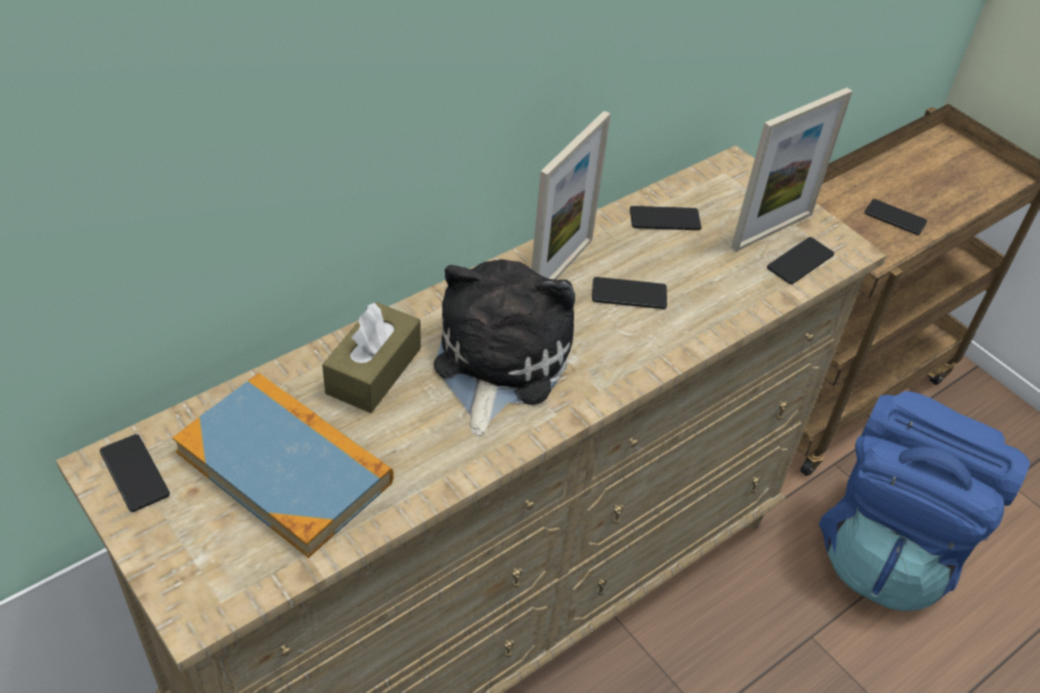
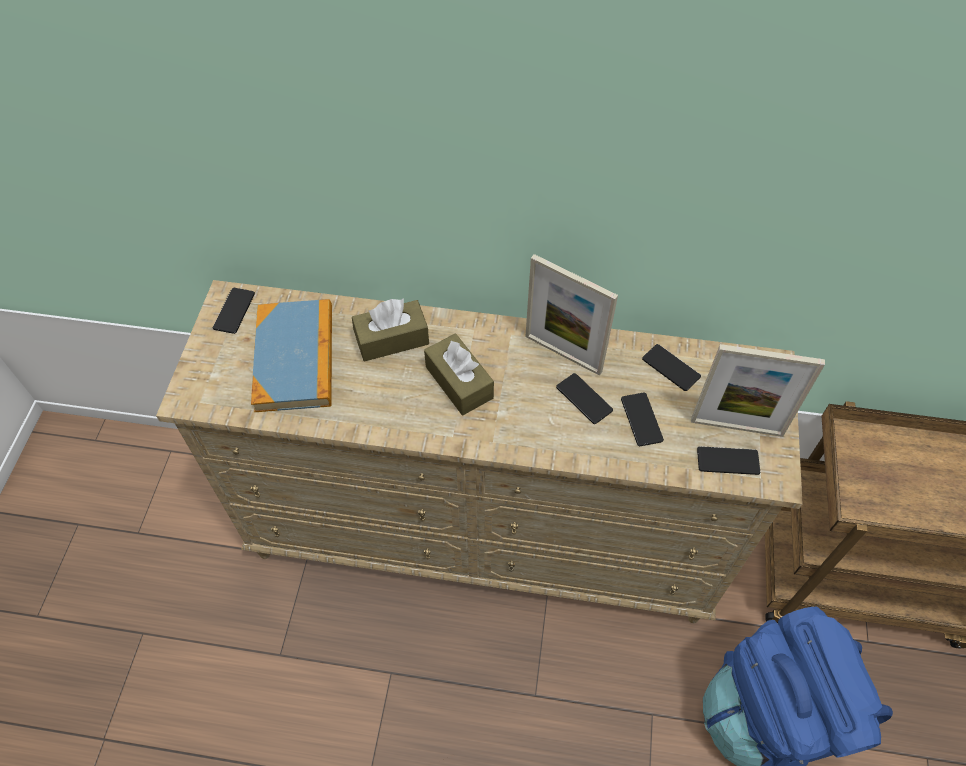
camera: 50 degrees right, 10 degrees up
plush toy [434,259,575,436] -> brown tissue box [424,334,494,415]
picture frame [531,111,611,280] -> picture frame turned 45 degrees clockwise [525,254,618,376]
phone [864,199,927,235] -> phone moved to [621,392,664,446]

